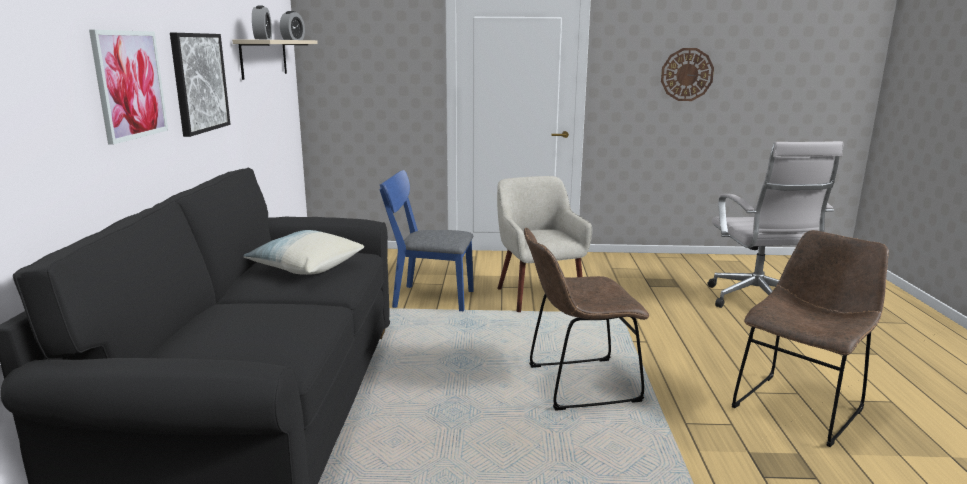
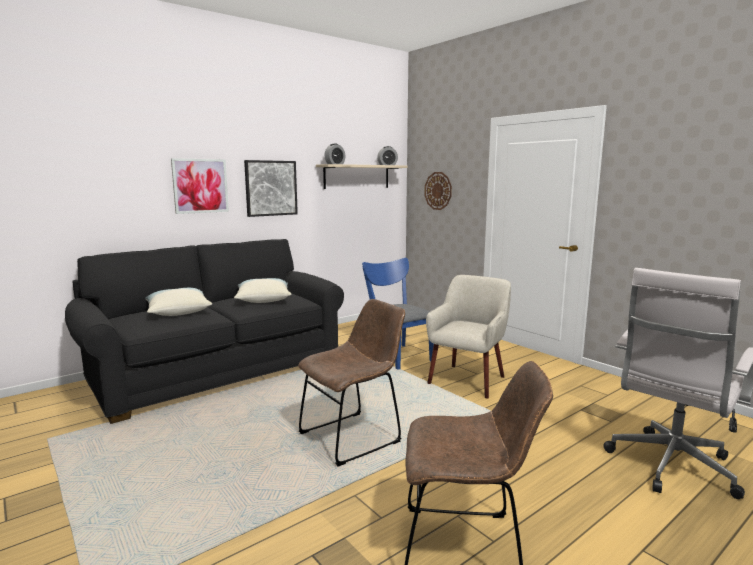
camera: 50 degrees right, 5 degrees down
brown chair [524,228,649,411] -> brown chair turned 105 degrees clockwise [298,299,405,467]
wall clock [661,48,714,101] -> wall clock moved to [424,172,452,210]
none -> pillow [145,288,212,316]

